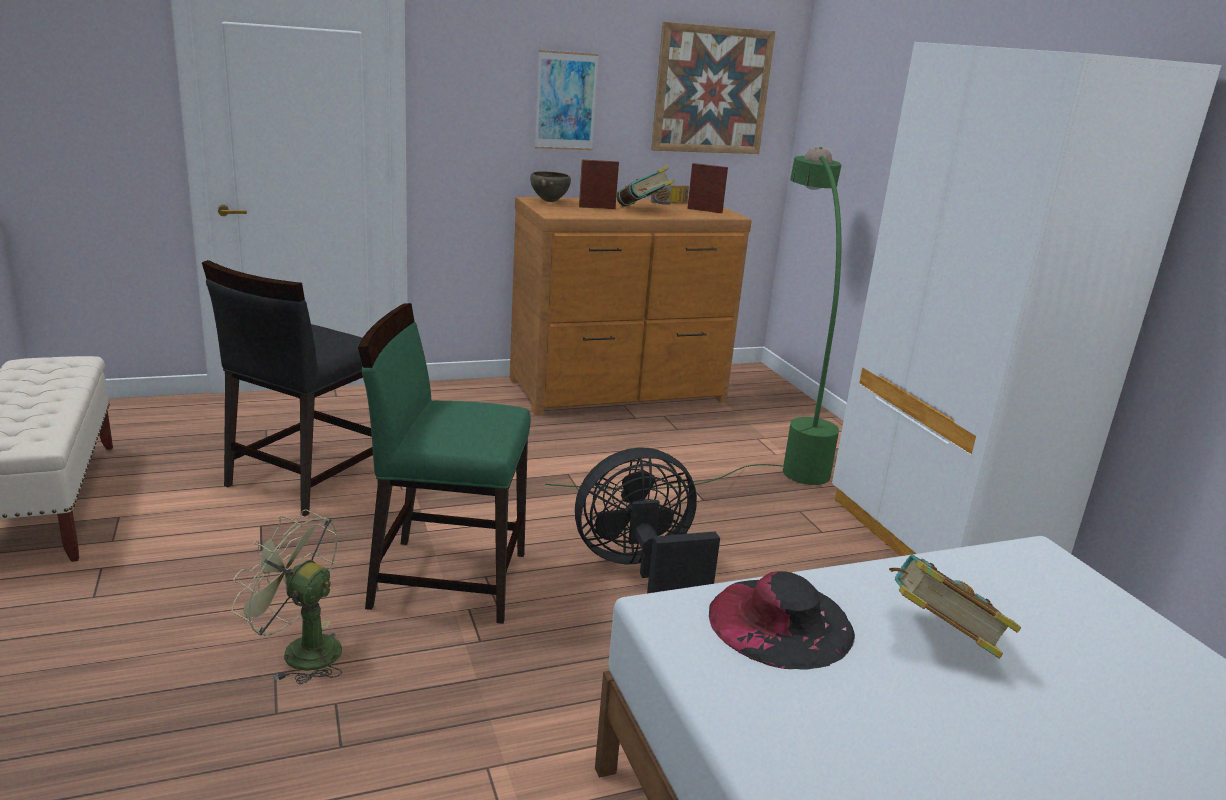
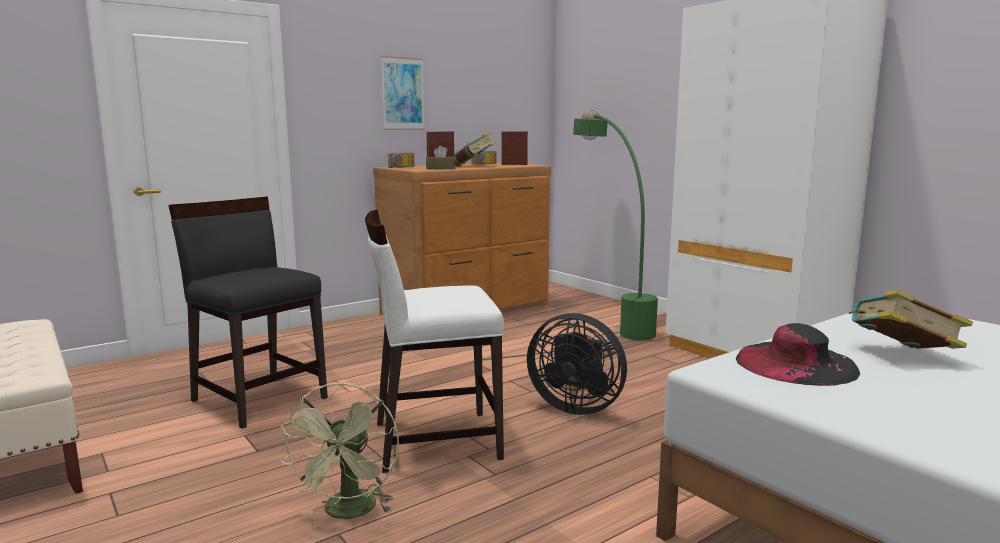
camera: 15 degrees left, 10 degrees down
black chair [202,260,373,516] -> black chair turned 120 degrees clockwise [168,196,328,429]
green fan [232,509,342,684] -> green fan turned 90 degrees counterclockwise [280,382,399,519]
green chair [358,303,531,624] -> white chair [365,210,504,473]
brown bowl [530,171,571,202] -> radio [388,153,414,168]
black fan [575,447,720,593] -> black fan turned 120 degrees counterclockwise [527,313,627,415]
picture [651,22,775,154] -> none
none -> brown tissue box [426,146,455,170]

